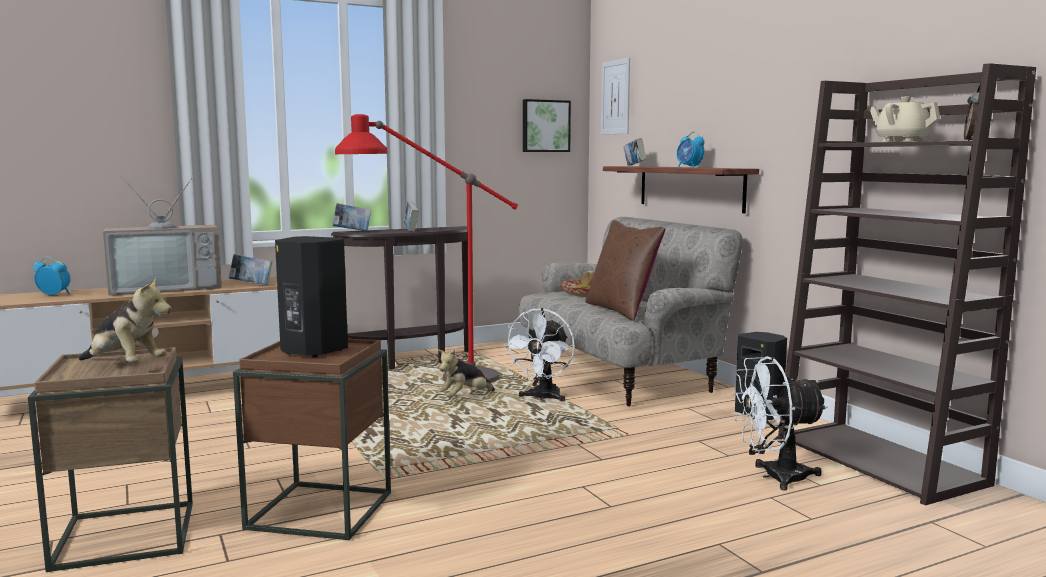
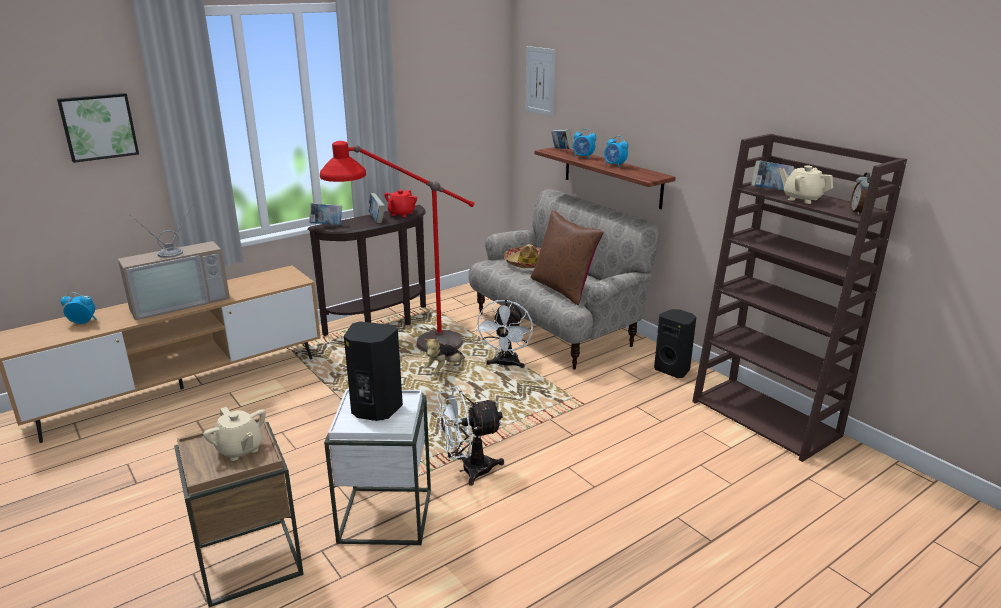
camera: 10 degrees left, 15 degrees up
plush toy [79,277,171,362] -> beige teapot [203,407,266,461]
book [229,254,272,285] -> book moved to [751,160,794,190]
brown side table [233,339,391,540] -> white side table [324,389,431,545]
picture [523,99,571,152] -> picture moved to [57,93,139,163]
white fan [732,356,828,491] -> white fan moved to [436,386,504,486]
none -> red teapot [384,190,417,217]
none -> alarm clock [573,129,596,159]

